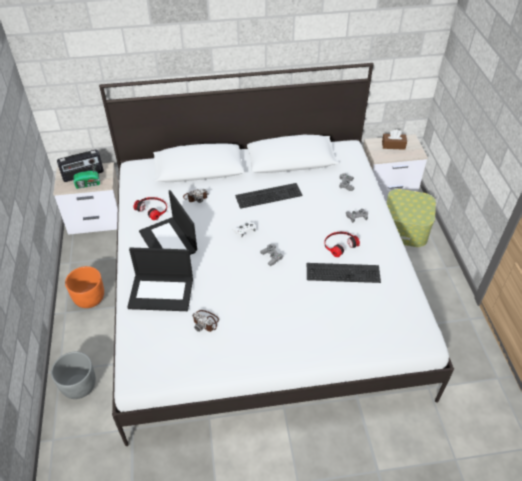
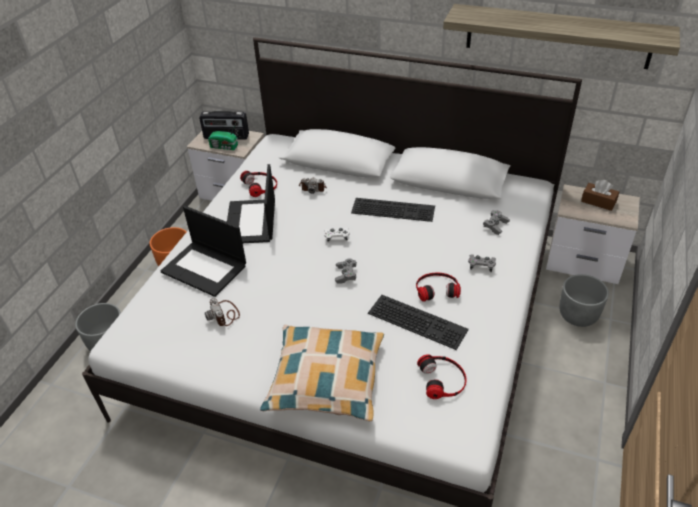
camera: 30 degrees right, 5 degrees down
storage box [387,189,436,247] -> grey planter [559,274,609,327]
none -> pillow [260,325,384,421]
none -> headphones [417,354,467,399]
none -> shelf [443,4,680,69]

